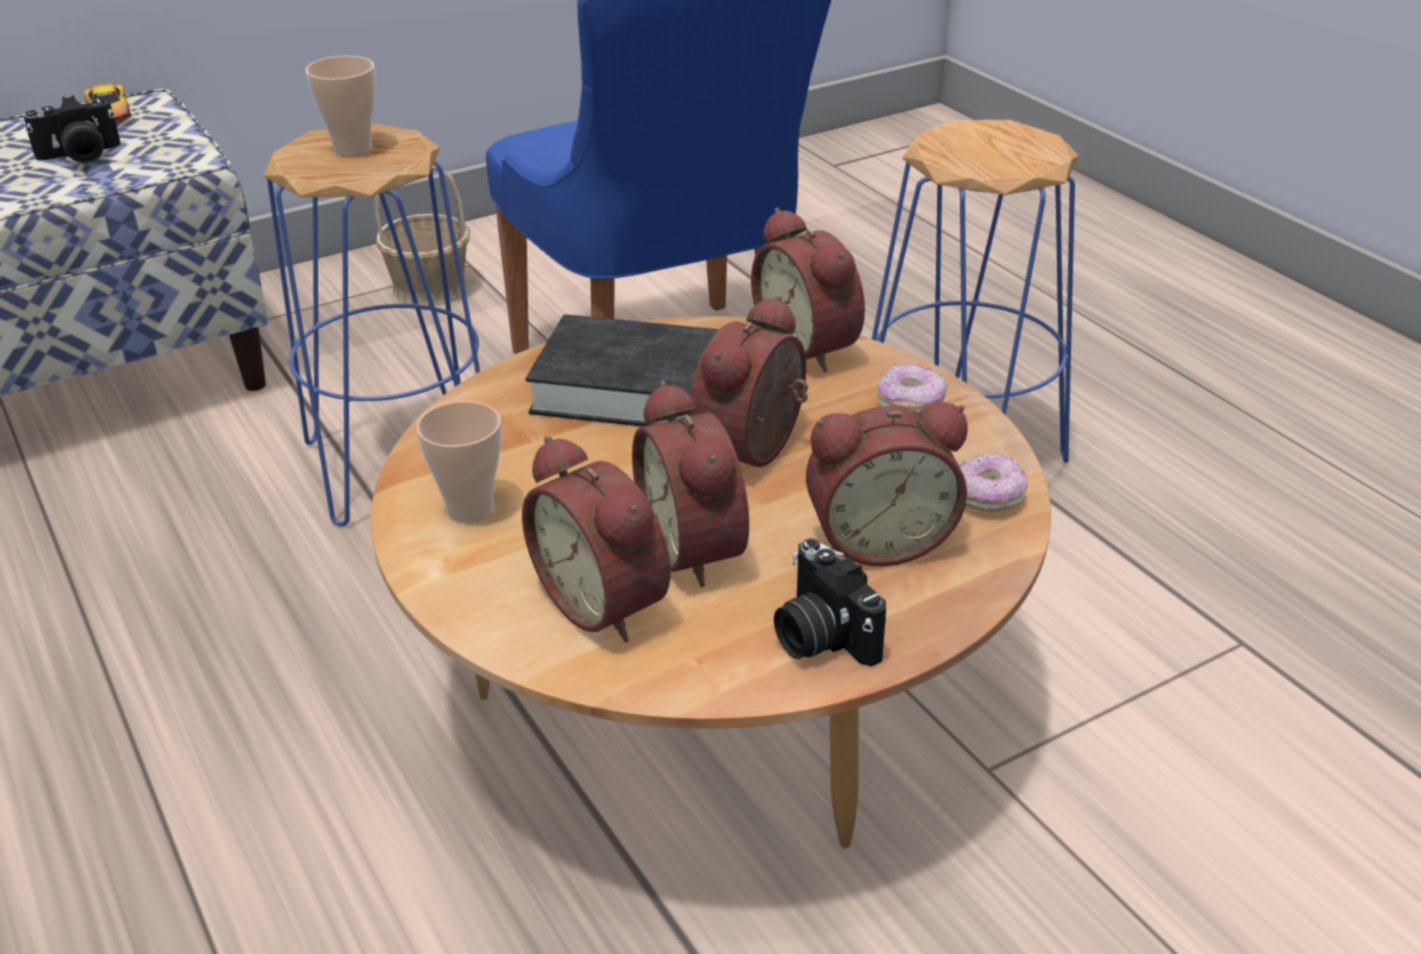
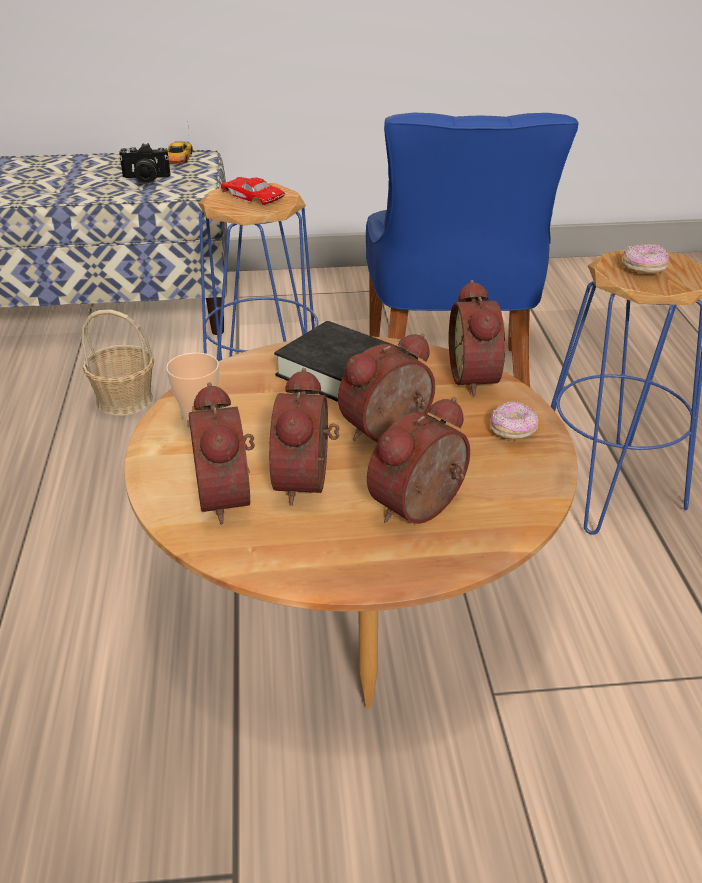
camera: 25 degrees right, 0 degrees up
cup [305,56,375,157] -> red toy car [221,177,285,205]
basket [373,165,470,306] -> basket moved to [82,309,154,416]
camera [774,538,886,667] -> none
alarm clock [806,402,968,566] -> alarm clock turned 120 degrees clockwise [367,397,470,524]
donut [959,452,1028,512] -> donut moved to [622,244,669,274]

